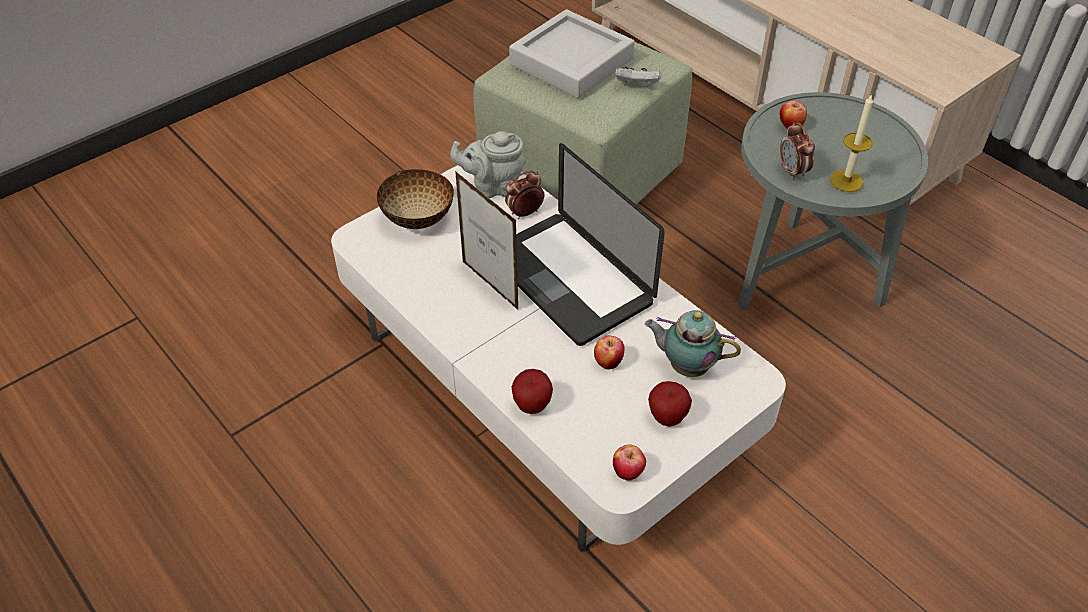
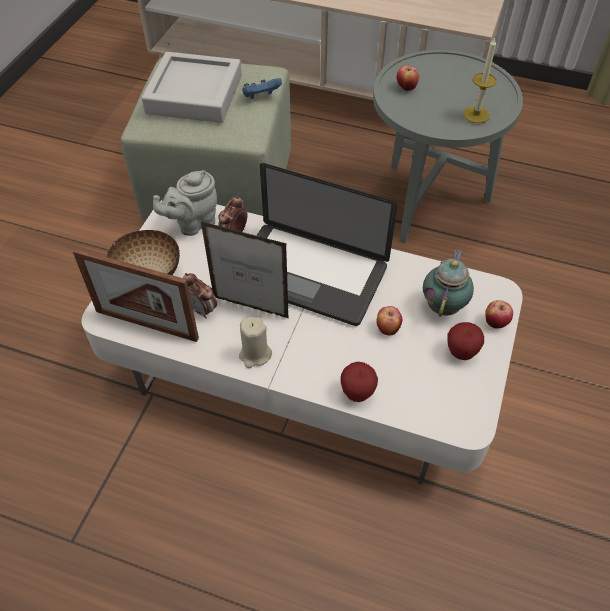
camera: 30 degrees left, 5 degrees up
apple [613,445,646,480] -> apple moved to [485,300,513,329]
white game controller [615,66,662,87] -> blue game controller [242,78,282,99]
teapot [645,310,741,377] -> teapot turned 120 degrees clockwise [423,250,474,317]
alarm clock [780,122,815,180] -> alarm clock moved to [183,273,217,319]
none -> picture frame [73,248,199,342]
none -> beige candle [239,317,272,368]

